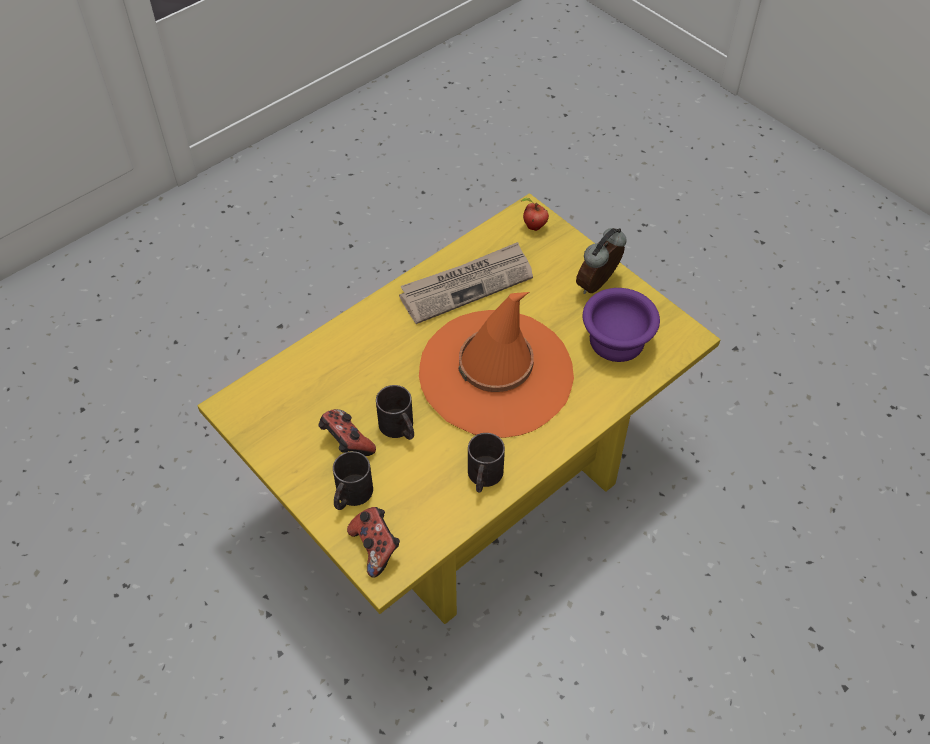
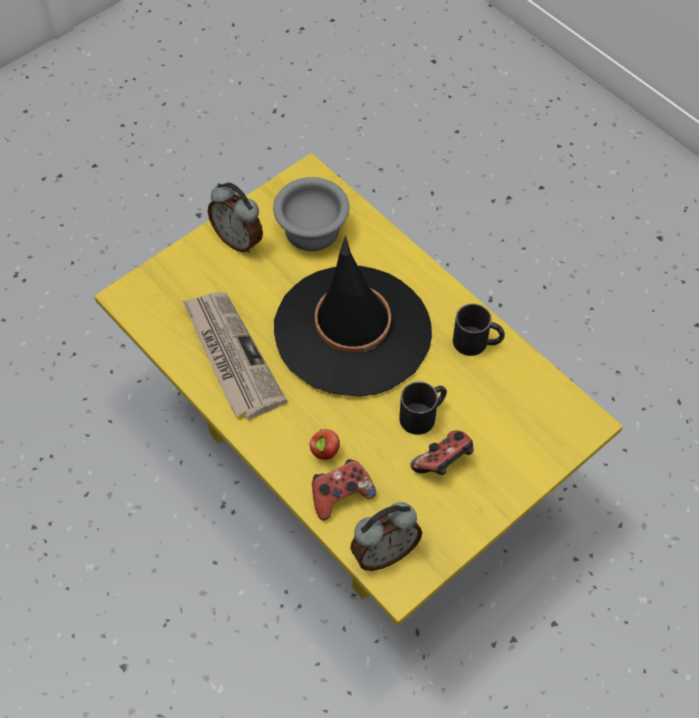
camera: 90 degrees left, 5 degrees up
black mug [333,451,373,510] -> none
game controller [347,507,400,578] -> game controller moved to [312,459,376,520]
orange hat [419,292,574,438] -> black hat [274,235,432,397]
apple [521,198,549,231] -> apple moved to [309,429,340,460]
purple bowl [583,288,660,362] -> grey bowl [273,177,349,251]
none -> alarm clock [350,502,422,571]

